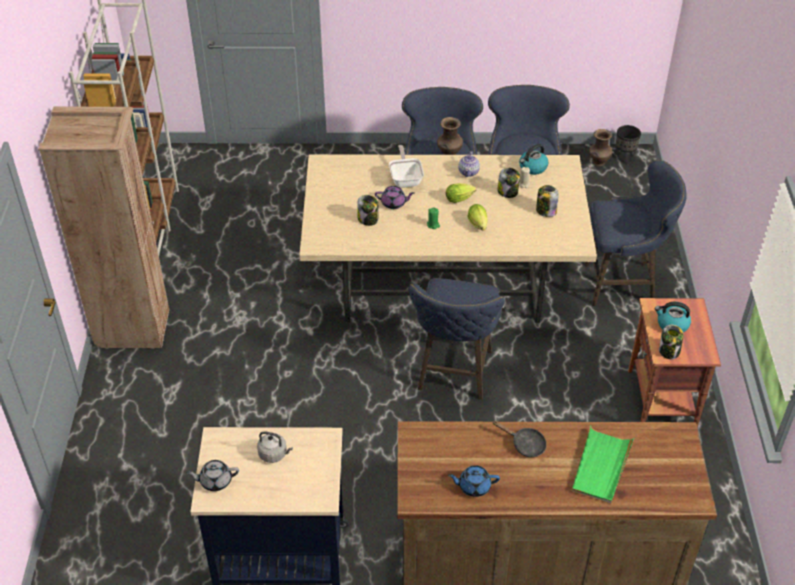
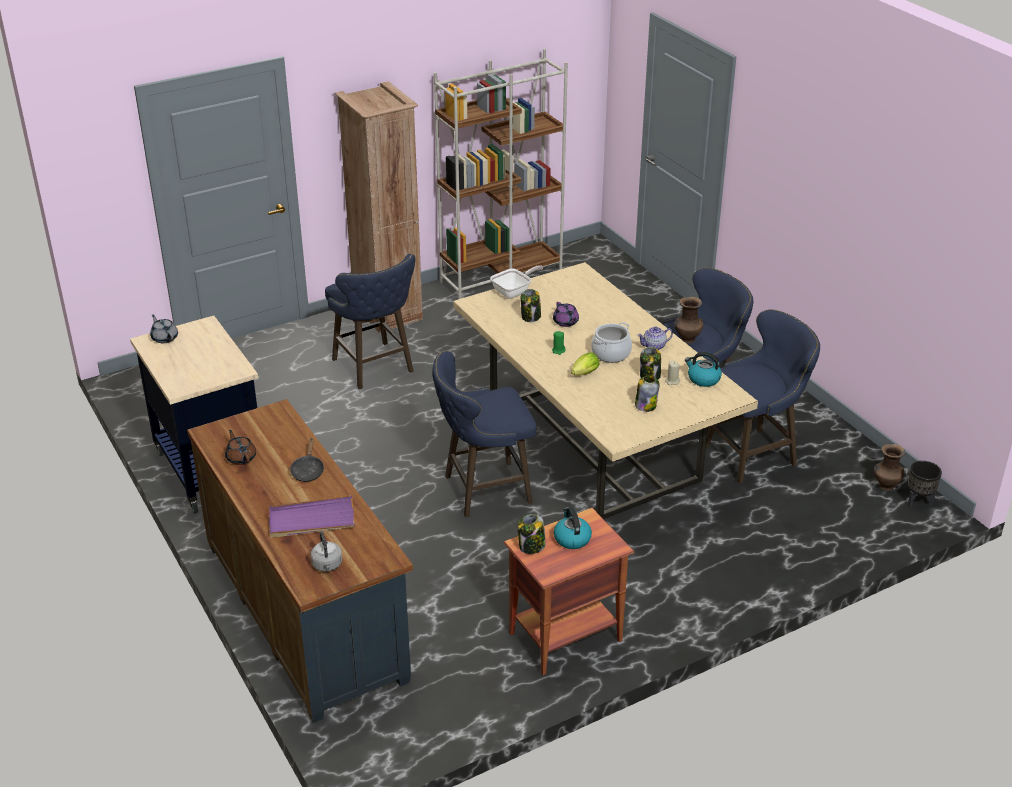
camera: 60 degrees right, 10 degrees down
grey kettle [257,431,293,463] -> grey kettle moved to [311,531,342,572]
frying pan [389,145,424,188] -> frying pan moved to [490,265,543,299]
lettuce [446,183,476,203] -> cooking pot [591,322,632,363]
blue teapot [448,465,500,497] -> brown teapot [225,430,256,465]
green tray [572,425,634,503] -> purple tray [269,495,355,538]
blue stool [585,160,687,306] -> blue stool moved to [325,254,415,389]

